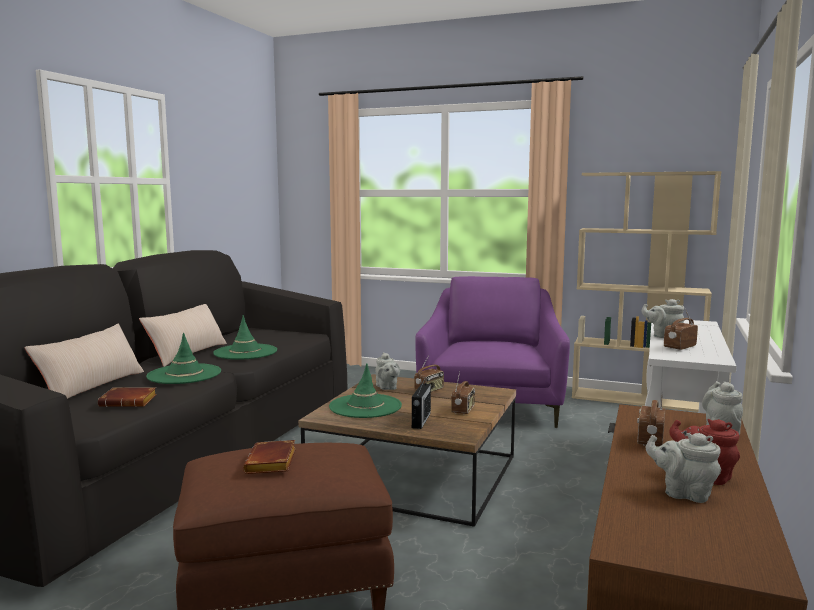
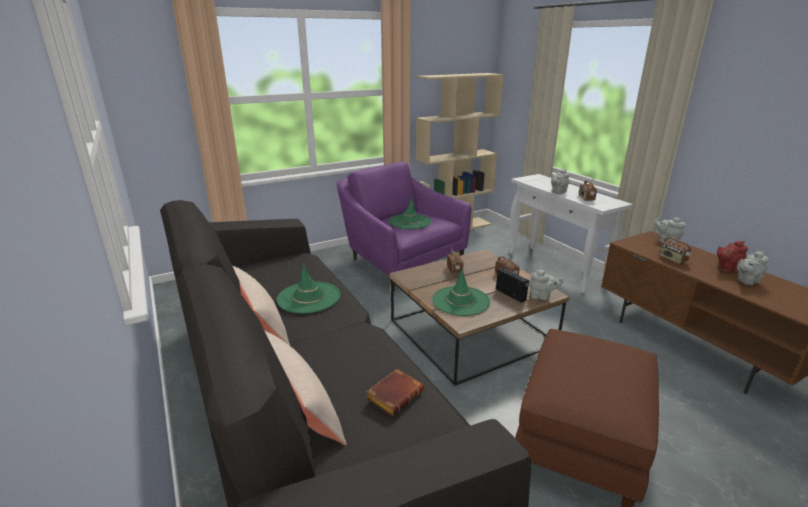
camera: 50 degrees left, 15 degrees up
green hat [146,333,221,384] -> green hat moved to [389,197,431,229]
brown book [243,440,296,474] -> none
grey teapot [375,352,400,390] -> grey teapot moved to [529,269,563,300]

